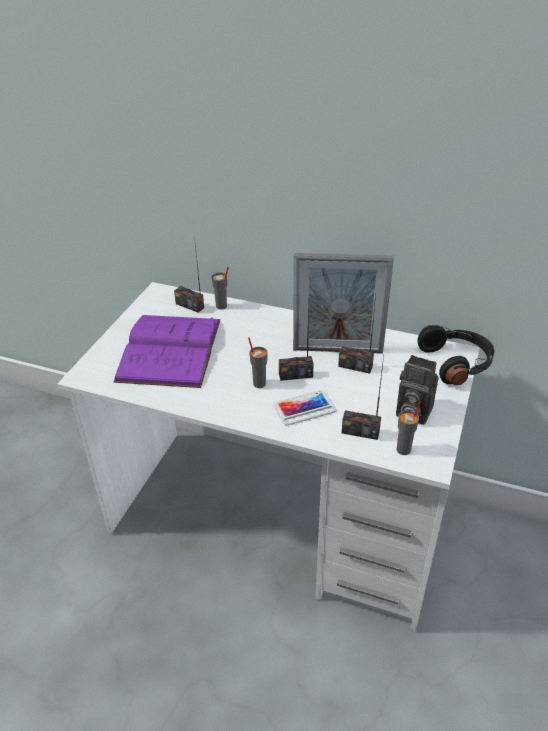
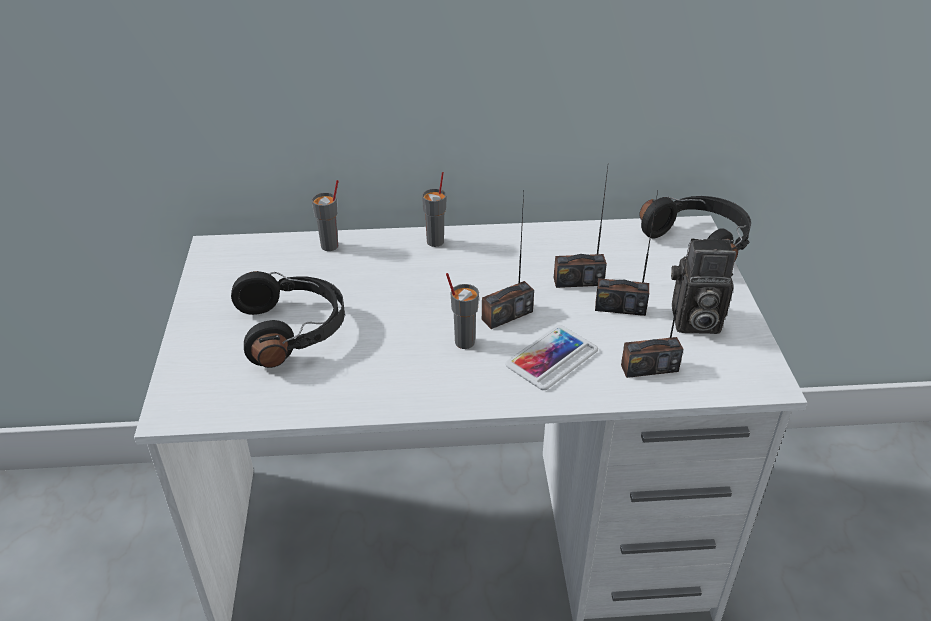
camera: 25 degrees left, 0 degrees up
purple book [113,315,221,388] -> black headphones [231,271,345,368]
radio [174,245,204,313] -> radio moved to [595,191,658,316]
picture frame [293,253,394,354] -> none
grey cup [397,401,421,455] -> grey cup moved to [422,172,447,247]

